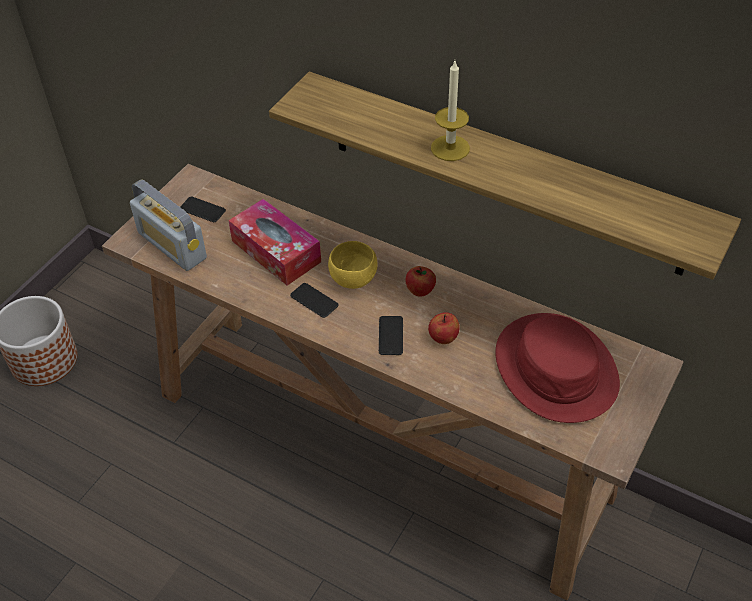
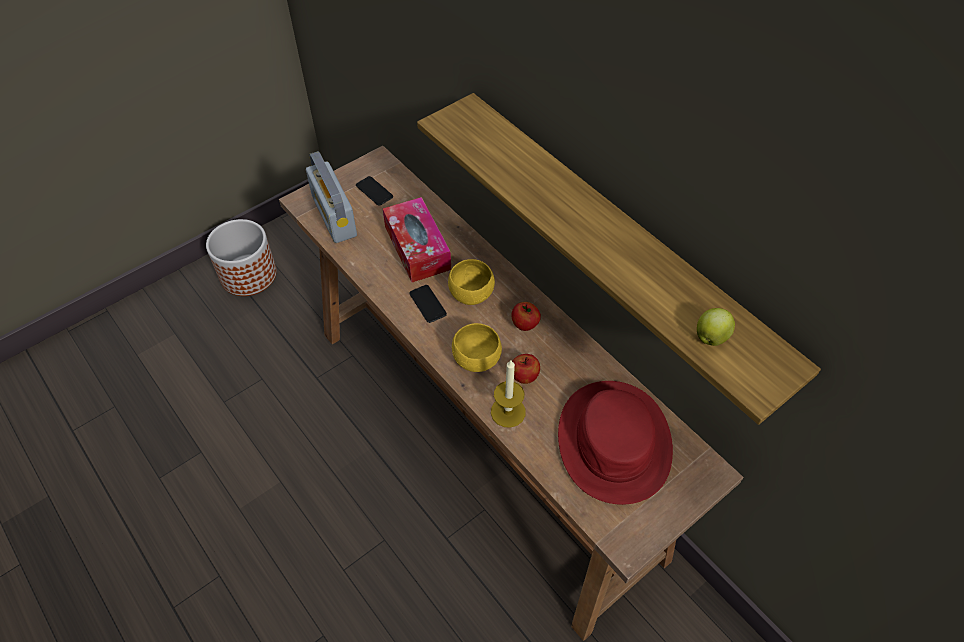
camera: 20 degrees right, 5 degrees up
phone [379,316,403,355] -> yellow bowl [452,323,502,372]
candle [431,61,470,161] -> candle moved to [491,360,526,428]
none -> apple [697,308,735,346]

